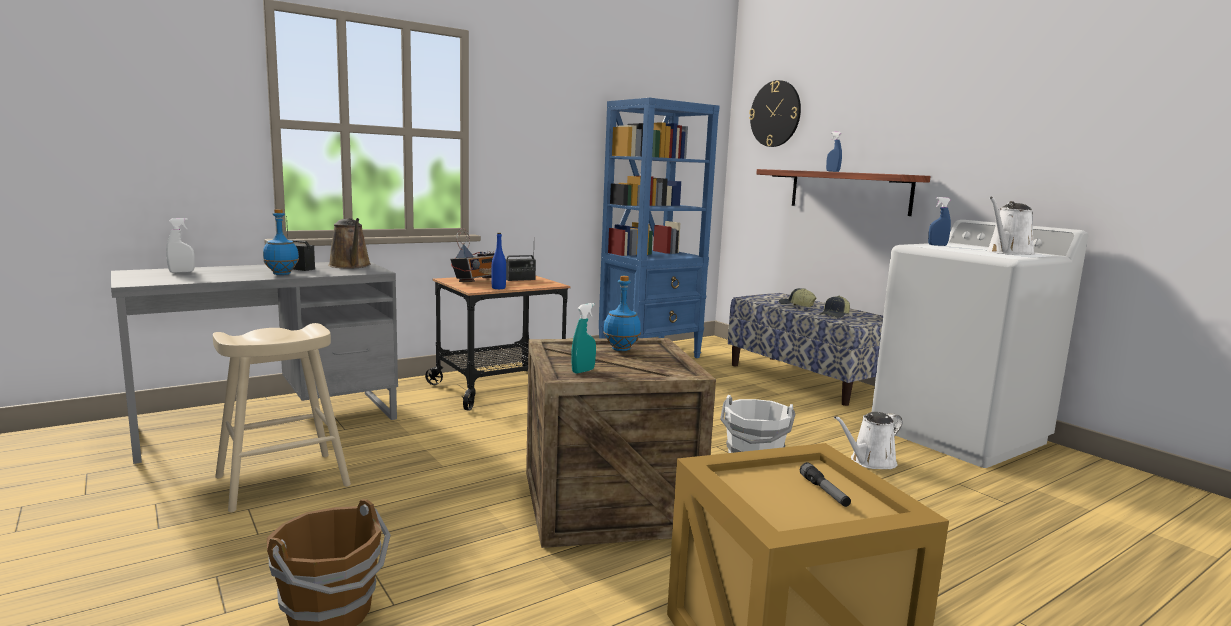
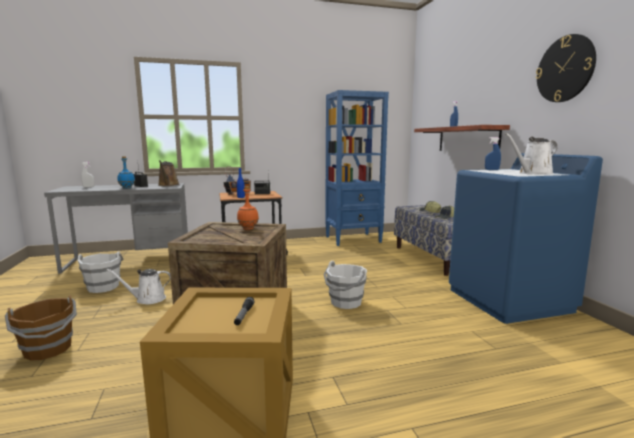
camera: 20 degrees right, 0 degrees up
beige stool [213,323,351,512] -> white bucket [77,252,124,293]
turquoise spray bottle [571,303,596,374] -> none
blue bottle [603,276,641,351] -> orange bottle [237,187,259,230]
wall clock [749,80,801,147] -> wall clock moved to [536,34,596,102]
white watering can [834,412,902,469] -> white watering can moved to [106,269,171,304]
white washing machine [872,220,1088,468] -> blue washing machine [449,153,603,324]

